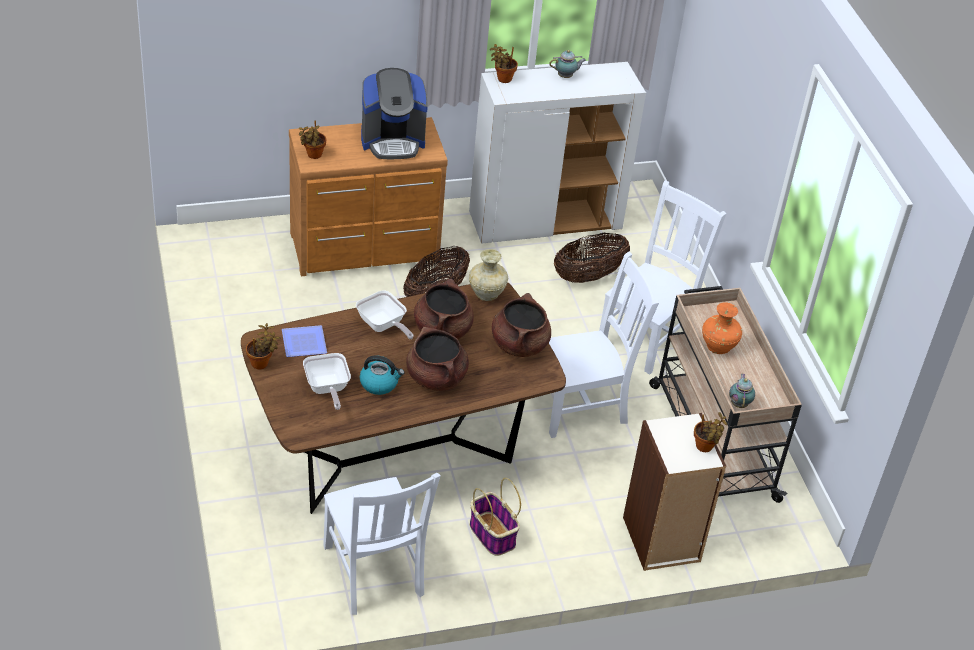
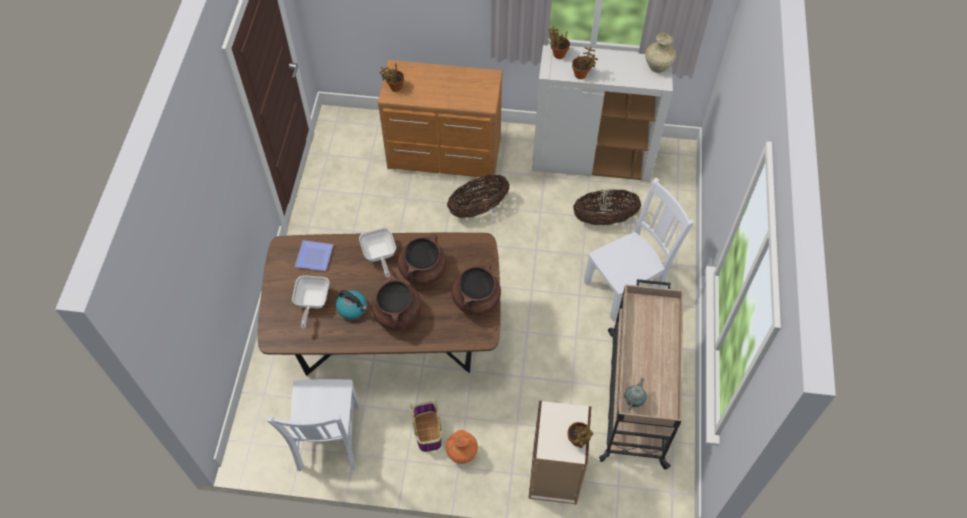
camera: 25 degrees right, 15 degrees up
potted plant [246,323,280,369] -> potted plant moved to [572,47,598,79]
coffee machine [361,68,428,159] -> none
beige vase [469,249,508,301] -> beige vase moved to [645,33,676,73]
teapot [549,50,586,78] -> none
white chair [549,252,659,438] -> none
orange vase [702,302,742,354] -> orange vase moved to [446,430,478,464]

